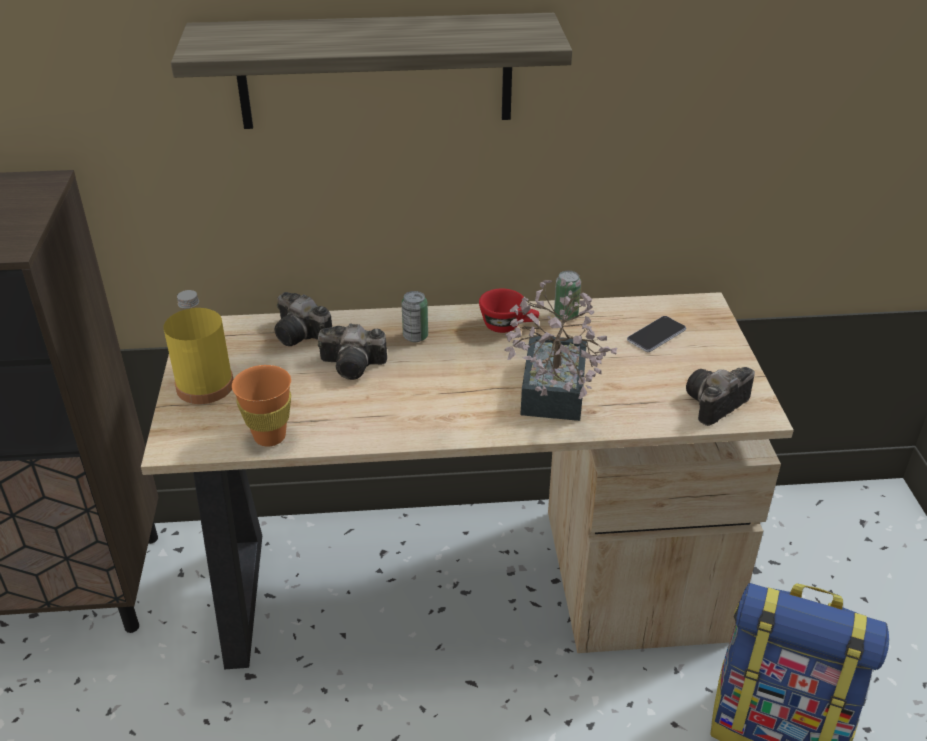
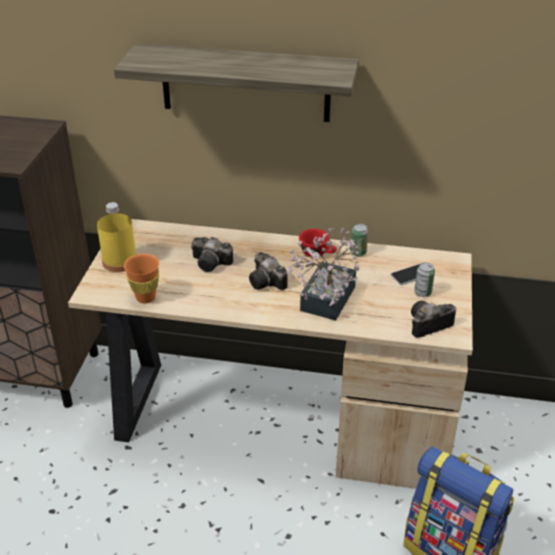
camera: 15 degrees right, 0 degrees up
camera [274,292,332,346] -> camera moved to [249,252,288,290]
can [401,291,428,342] -> can moved to [414,262,435,297]

